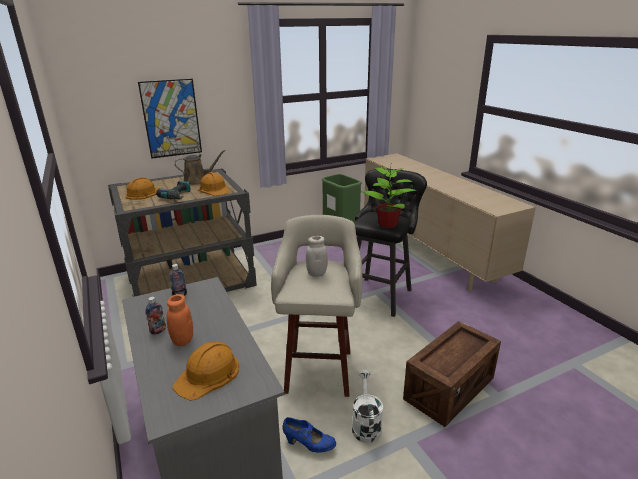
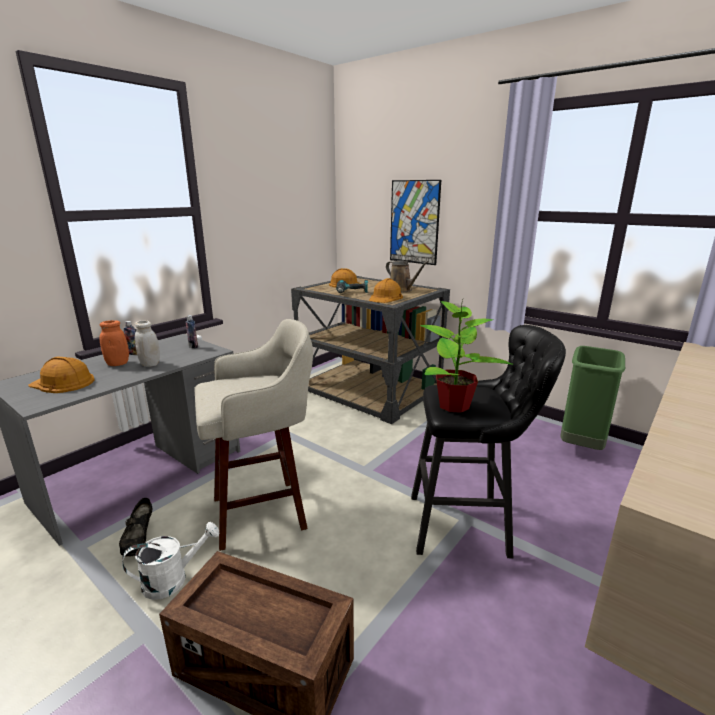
camera: 65 degrees right, 5 degrees down
blue shoe [282,417,336,453] -> black shoe [119,498,152,557]
white jar [306,236,328,277] -> white jar moved to [135,320,160,367]

